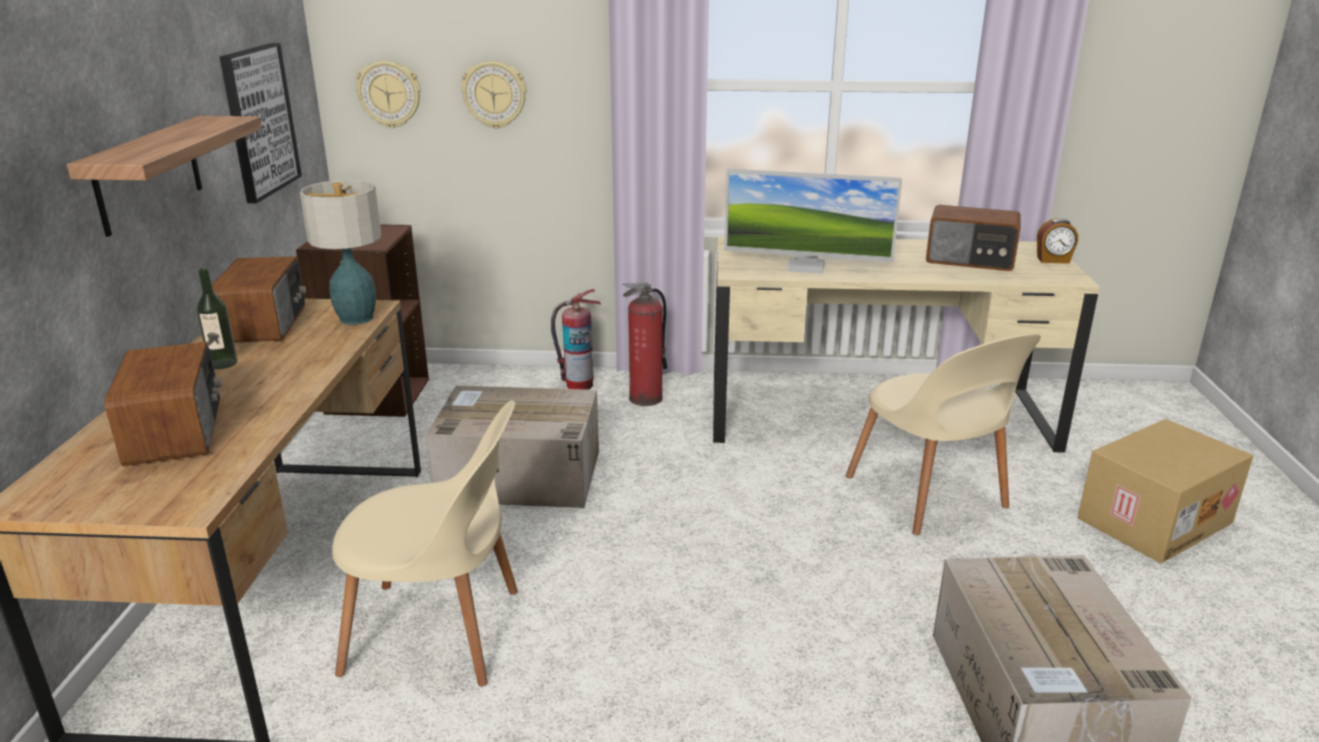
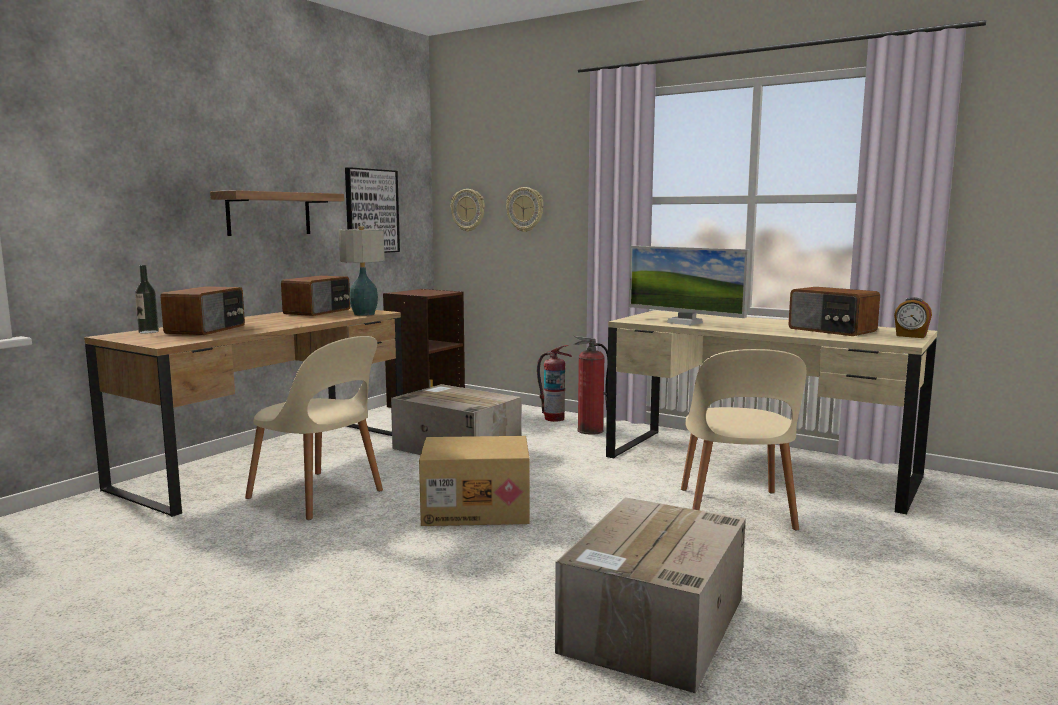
camera: 30 degrees right, 15 degrees down
bottle [196,268,238,369] -> bottle moved to [135,265,159,334]
cardboard box [1078,419,1253,563] -> cardboard box moved to [419,436,530,526]

